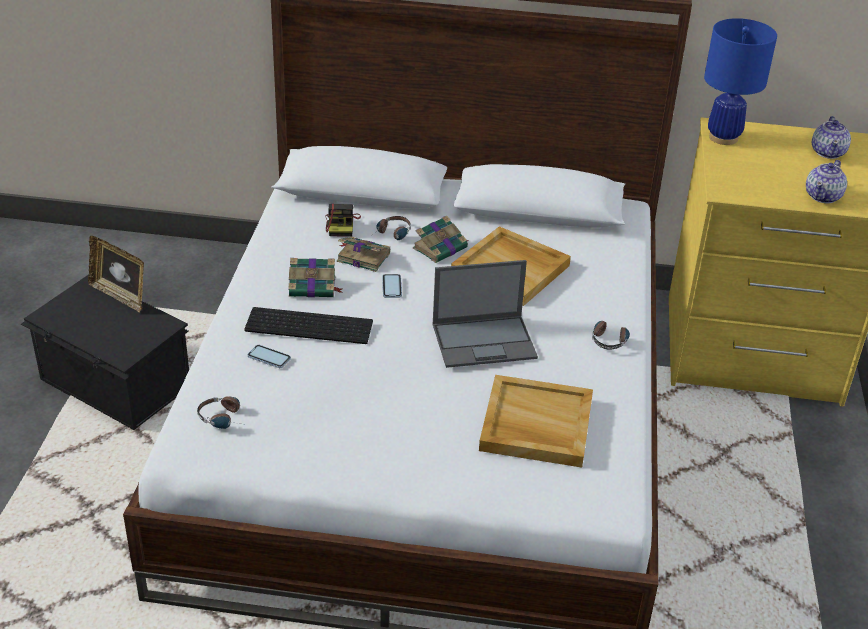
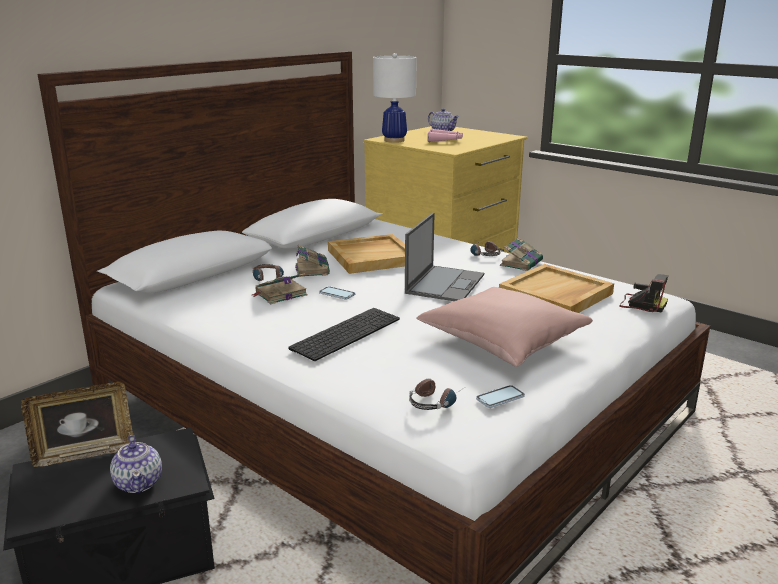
camera: 55 degrees left, 15 degrees down
phone [248,345,291,368] -> phone moved to [476,385,525,408]
book [288,258,342,297] -> book moved to [500,237,543,271]
camera [326,203,361,237] -> camera moved to [619,274,668,313]
blue table lamp [704,18,777,145] -> white table lamp [373,53,417,143]
teapot [806,160,847,203] -> teapot moved to [110,435,162,493]
none -> pink pillow [416,287,593,367]
none -> pink binoculars [427,129,463,142]

